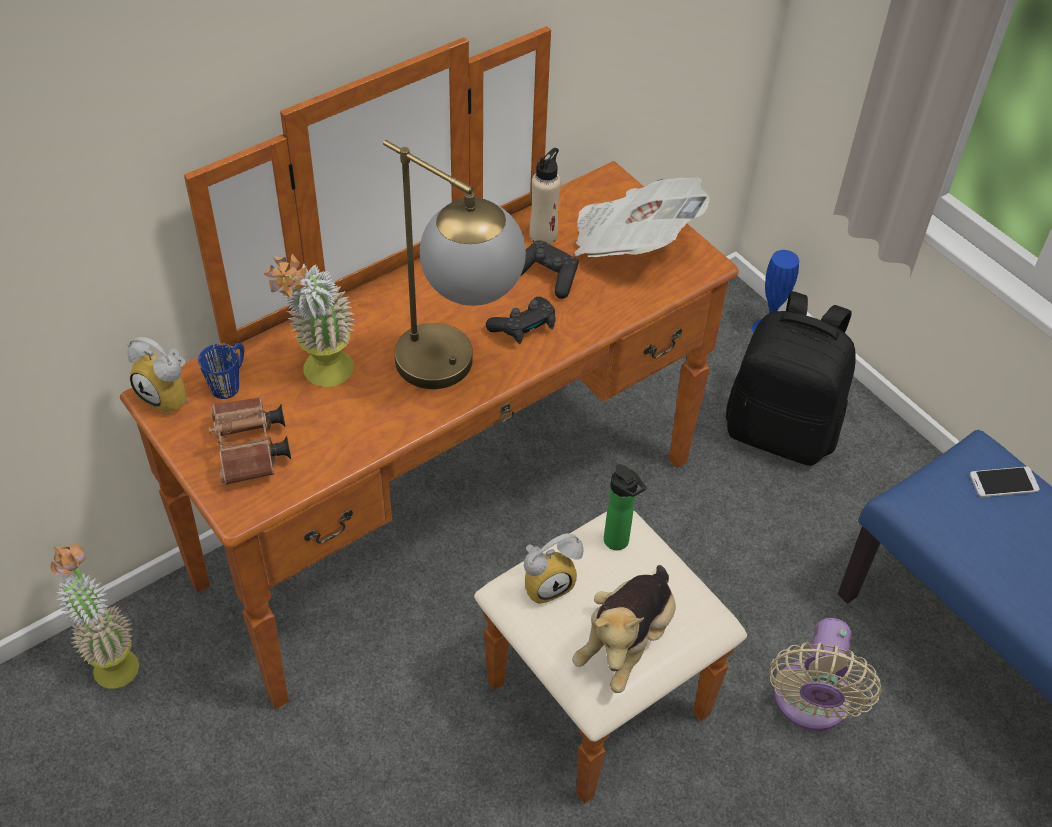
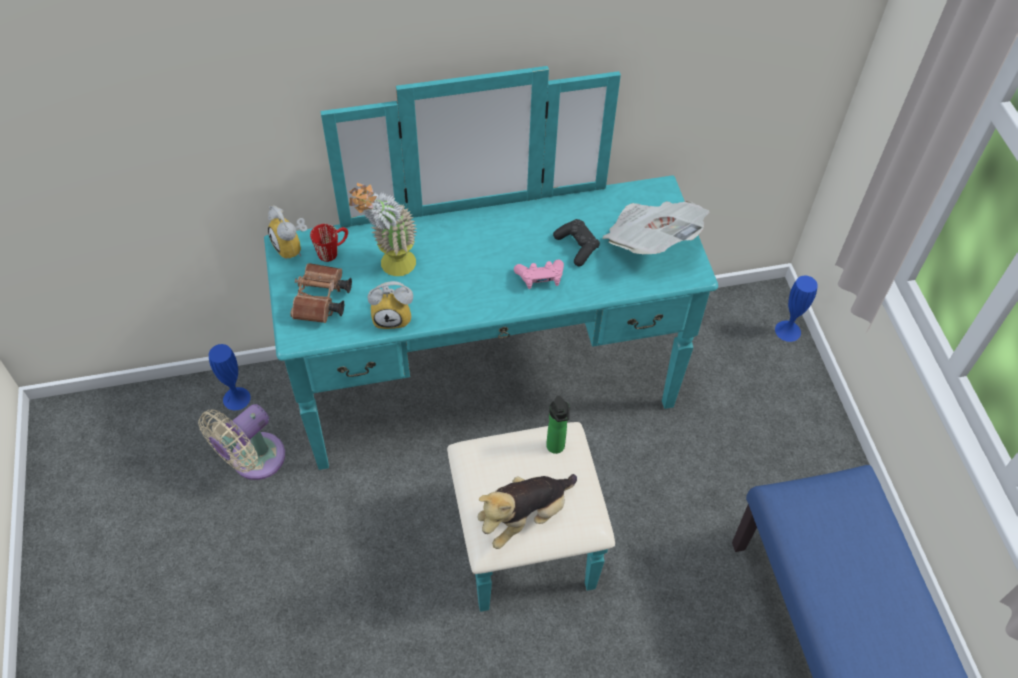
camera: 25 degrees right, 5 degrees up
potted plant [51,543,139,689] -> blue vase [209,344,251,411]
brown dresser [120,26,747,804] -> turquoise dresser [264,66,718,612]
blue mug [198,343,244,399] -> red mug [310,224,348,262]
table lamp [383,140,526,389] -> none
black game controller [486,297,556,344] -> pink game controller [514,259,564,289]
alarm clock [524,533,584,604] -> alarm clock moved to [368,281,413,329]
beige bottle [530,148,561,244] -> none
black backpack [726,291,856,466] -> none
beige fan [769,618,881,731] -> beige fan moved to [198,404,285,480]
phone [970,467,1040,497] -> none

